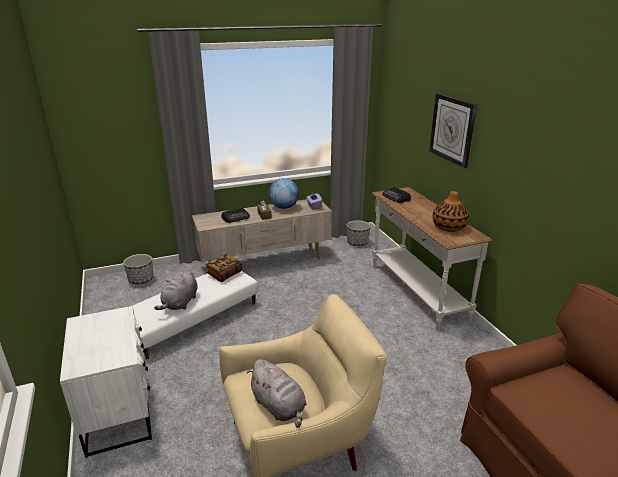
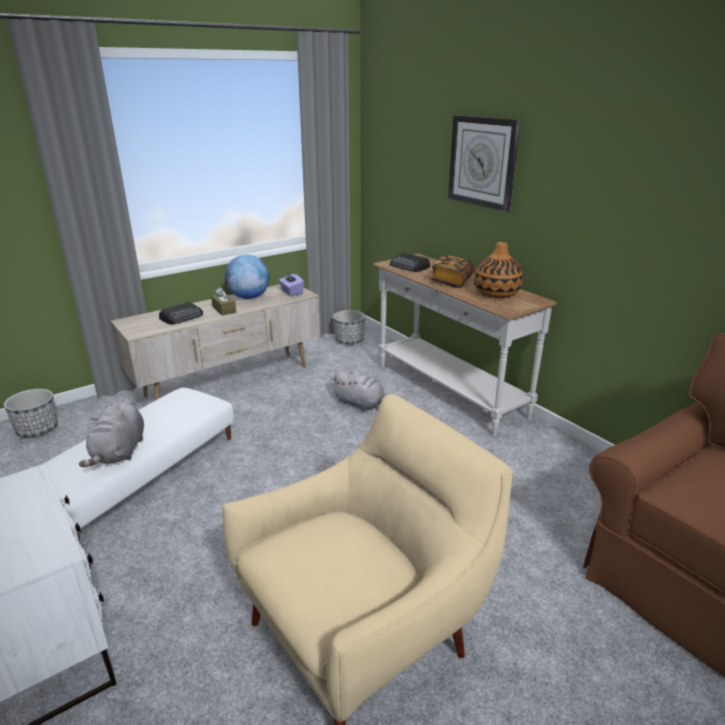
camera: 15 degrees left, 0 degrees up
book [205,254,242,282] -> book moved to [430,255,474,288]
grey plush toy [247,359,306,428] -> grey plush toy moved to [330,368,385,411]

